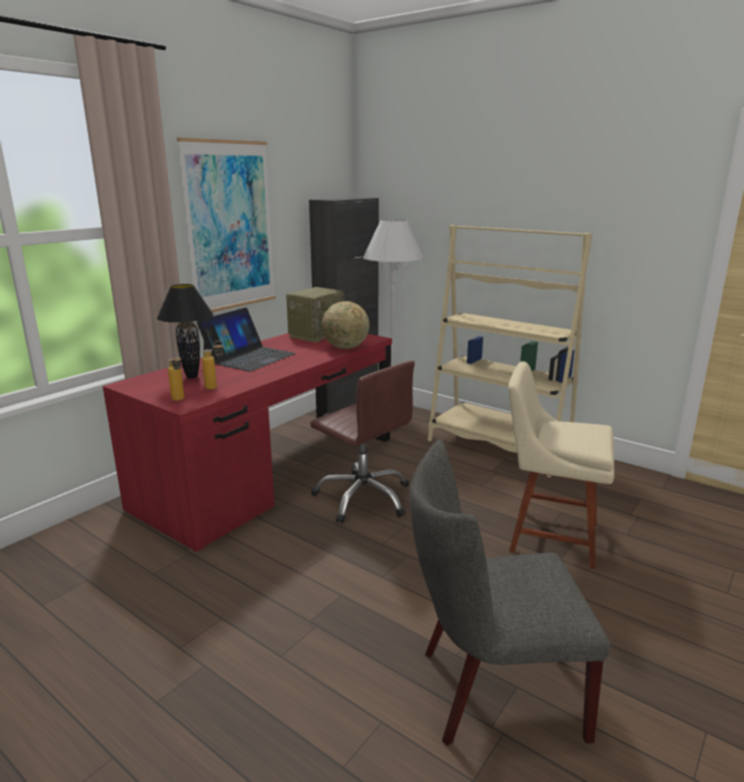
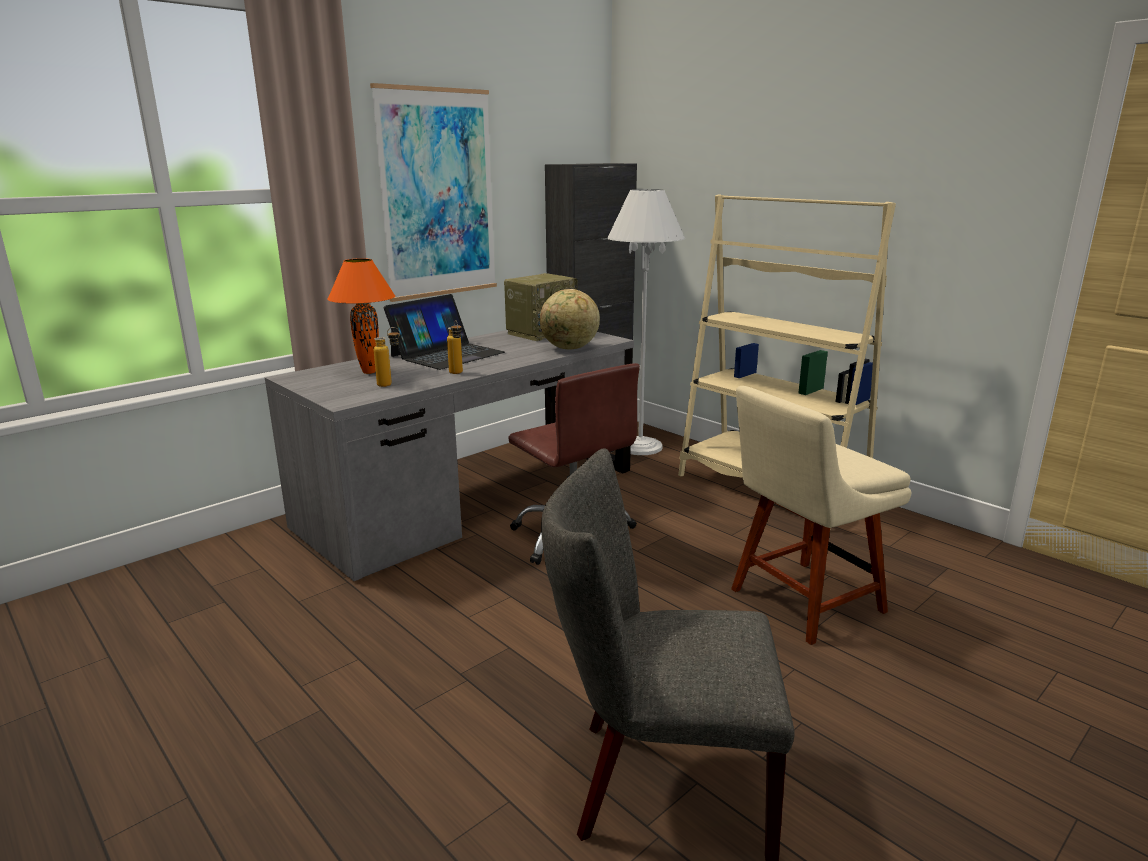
camera: 10 degrees right, 0 degrees up
red desk [103,333,392,552] -> grey desk [265,330,634,581]
black table lamp [157,284,213,378] -> orange table lamp [327,258,395,374]
bottle [168,353,184,401] -> bottle moved to [447,320,463,374]
beige chair [508,361,614,569] -> beige chair turned 60 degrees counterclockwise [731,386,911,645]

